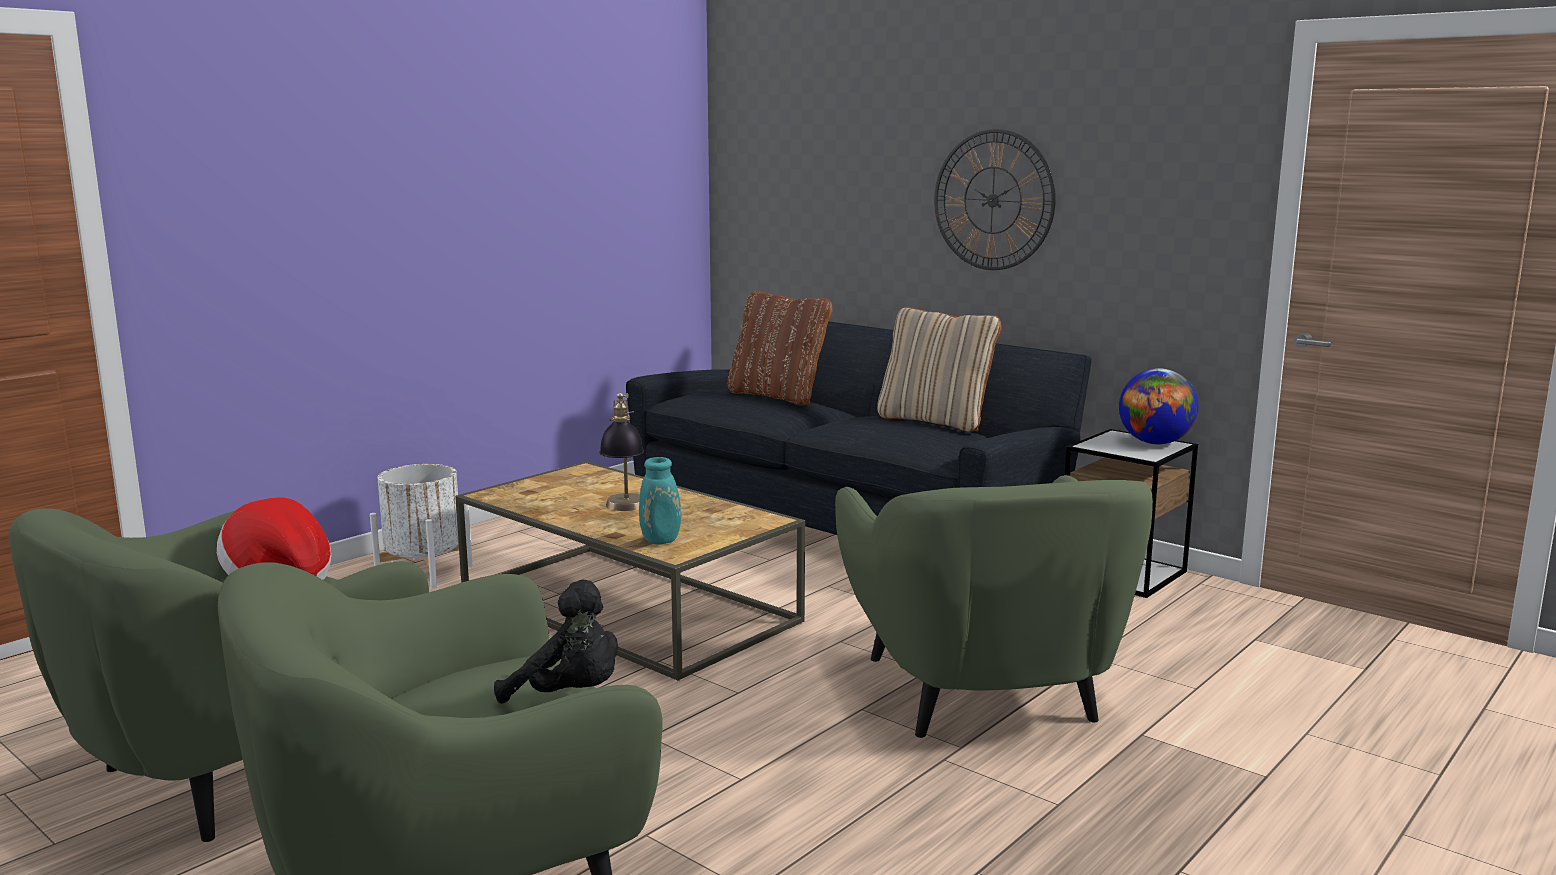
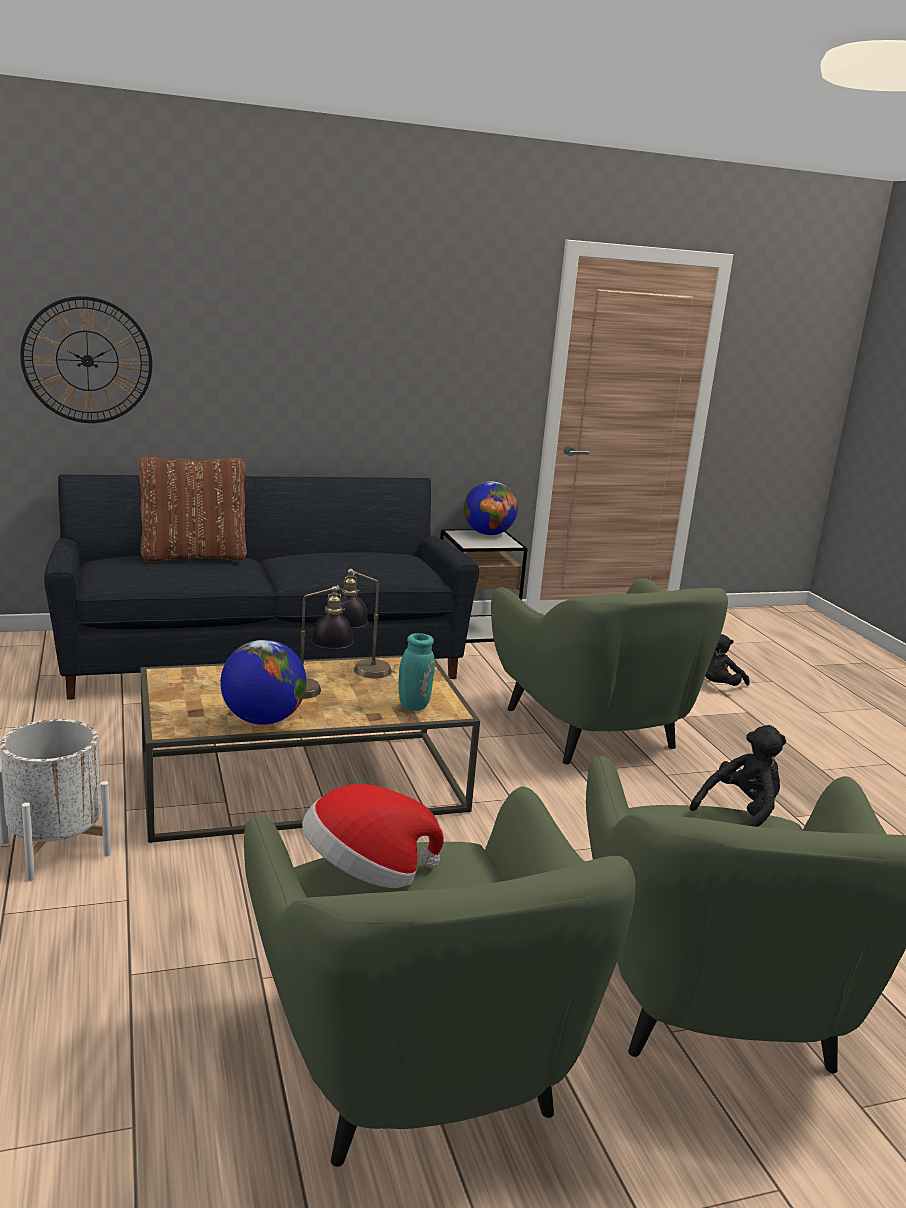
camera: 60 degrees left, 5 degrees up
green armchair [835,475,1153,738] -> green armchair turned 45 degrees clockwise [491,578,728,764]
beige pillow [877,307,1002,432] -> none
wall clock [934,129,1056,270] -> wall clock moved to [20,296,152,423]
none -> globe [220,640,307,725]
none -> table lamp [339,569,392,678]
none -> black plush toy [705,634,750,686]

